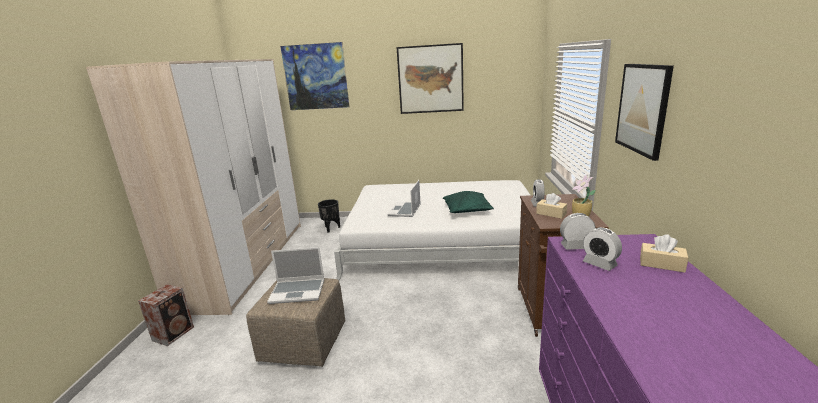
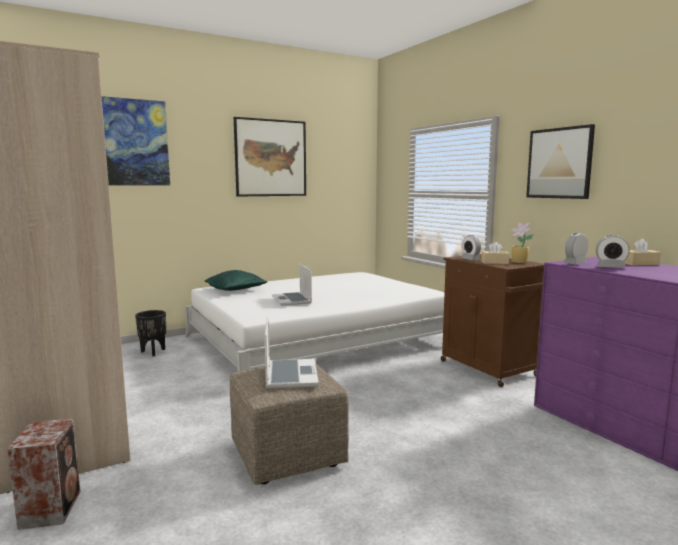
camera: 35 degrees left, 10 degrees down
laptop [267,247,324,304] -> laptop turned 60 degrees counterclockwise [265,316,319,389]
green pillow [443,191,494,213] -> green pillow moved to [205,270,267,291]

